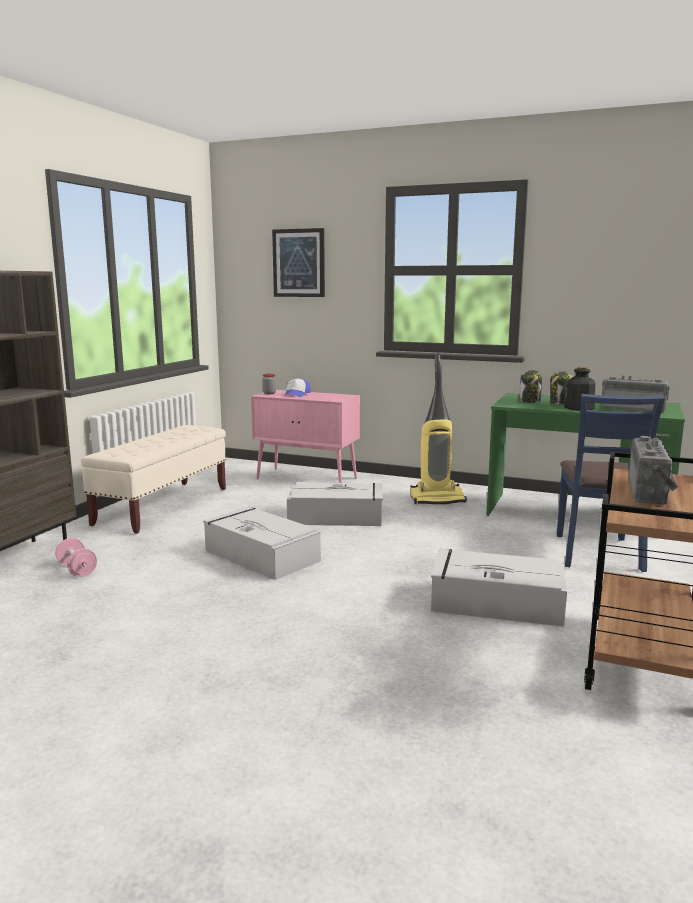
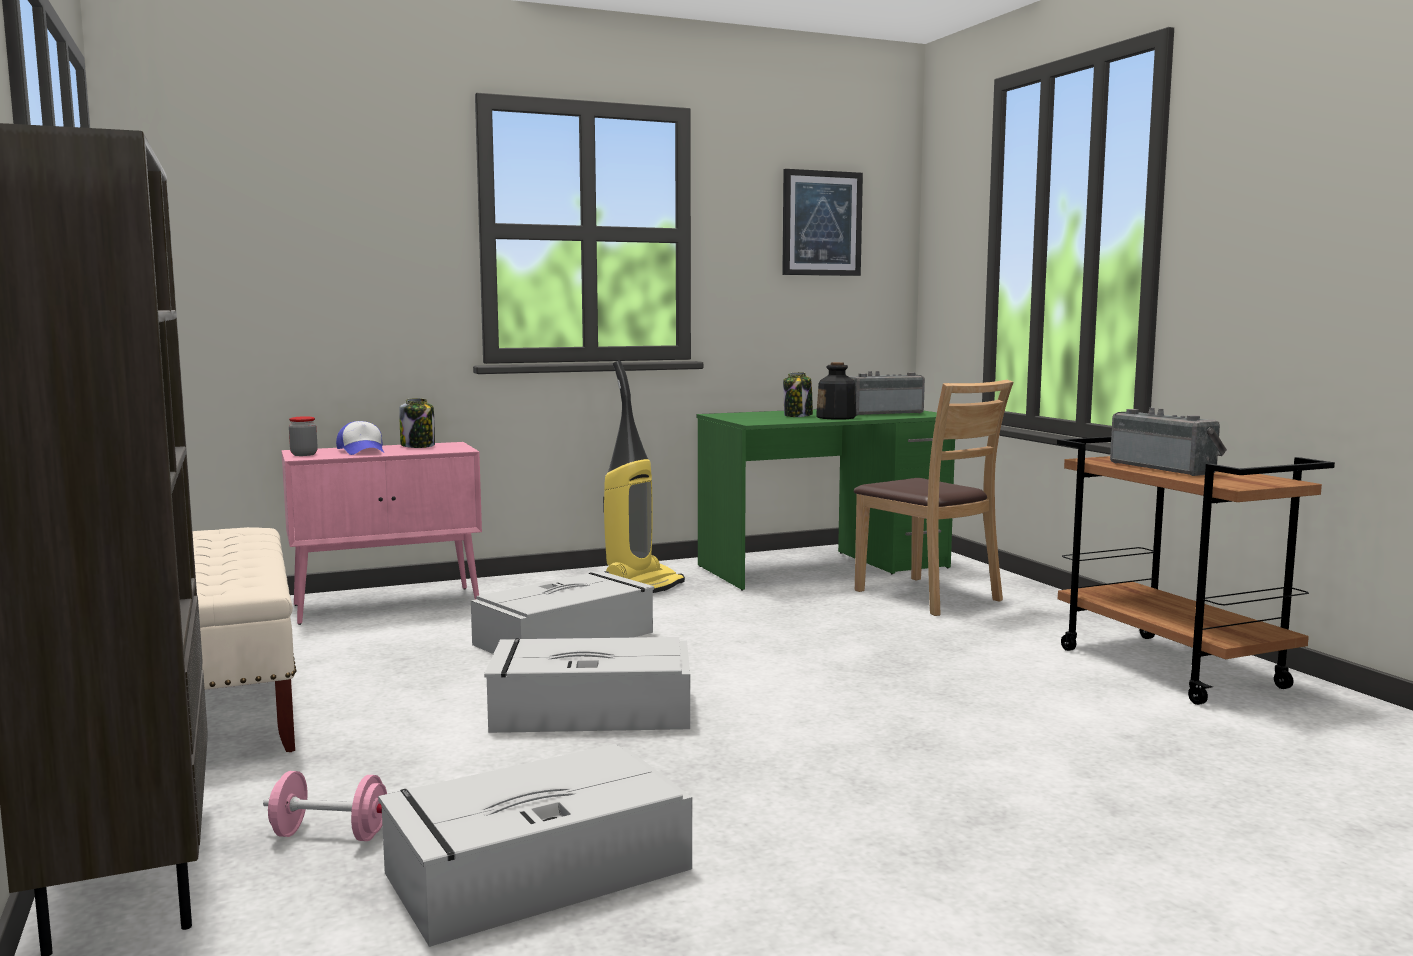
camera: 45 degrees left, 5 degrees down
picture [272,228,325,297] -> picture moved to [782,169,863,276]
grey storage box [431,549,567,627] -> grey storage box moved to [378,744,692,947]
jar [519,370,542,403] -> jar moved to [399,398,435,448]
blue chair [557,394,665,572] -> brown chair [854,380,1014,616]

